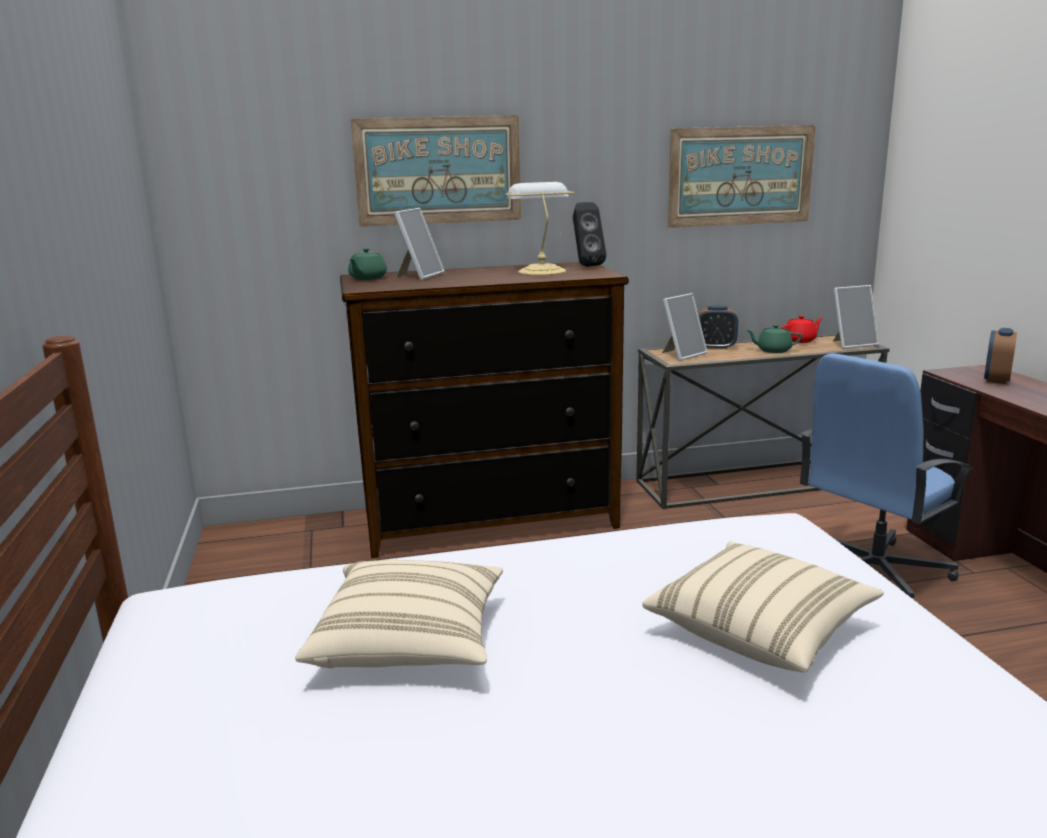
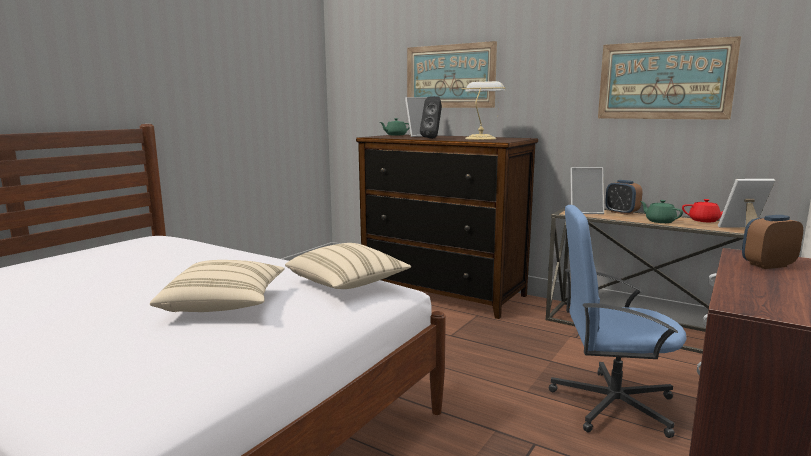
camera: 45 degrees right, 5 degrees down
beige pillow [295,560,503,668] -> beige pillow moved to [285,243,411,289]
black speaker [573,202,606,267] -> black speaker moved to [420,96,442,139]
picture frame [833,285,879,349] -> picture frame turned 150 degrees clockwise [718,179,775,227]

